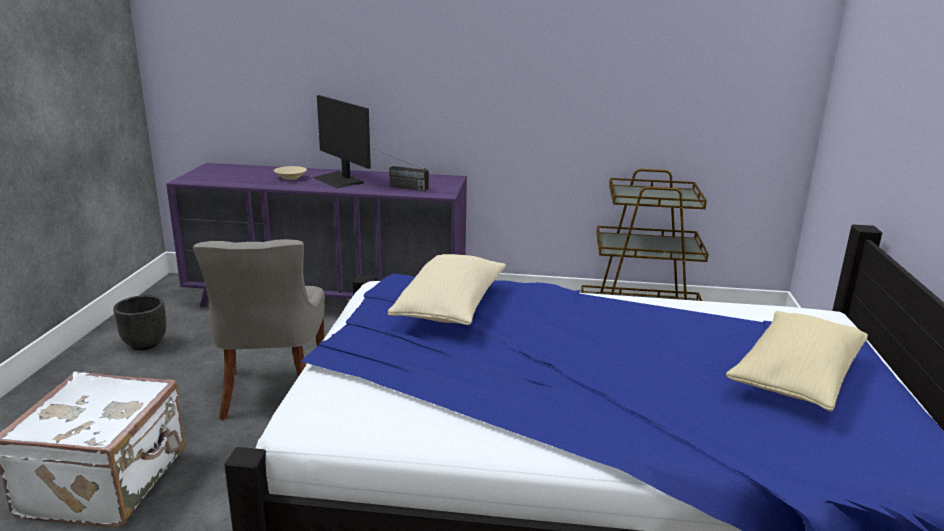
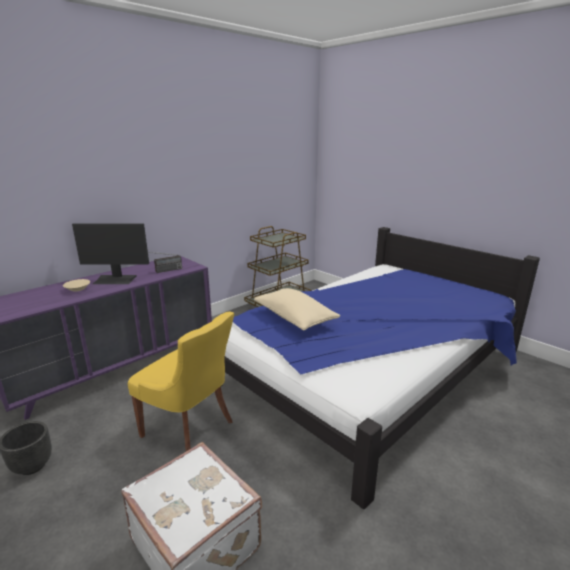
camera: 50 degrees left, 0 degrees up
grey chair [193,239,325,420] -> yellow chair [128,312,234,451]
beige pillow [726,311,868,412] -> none

